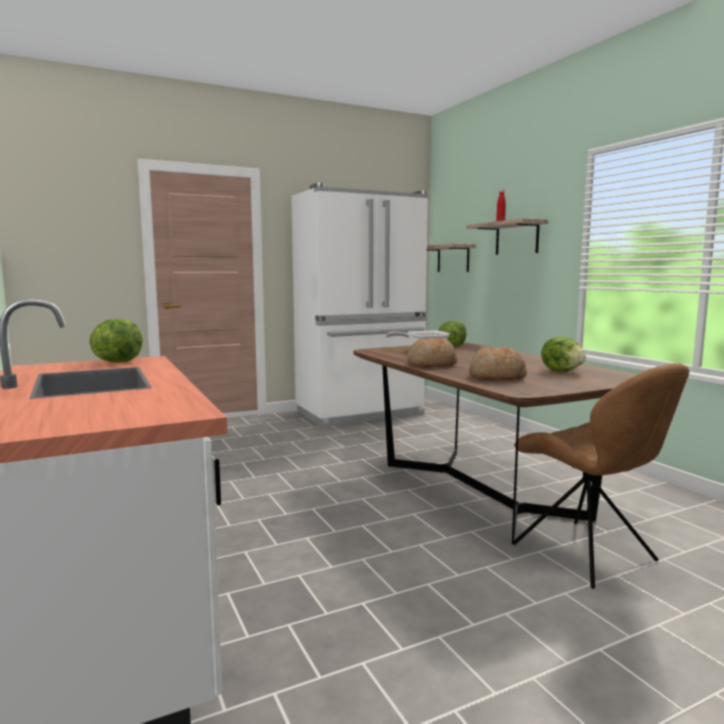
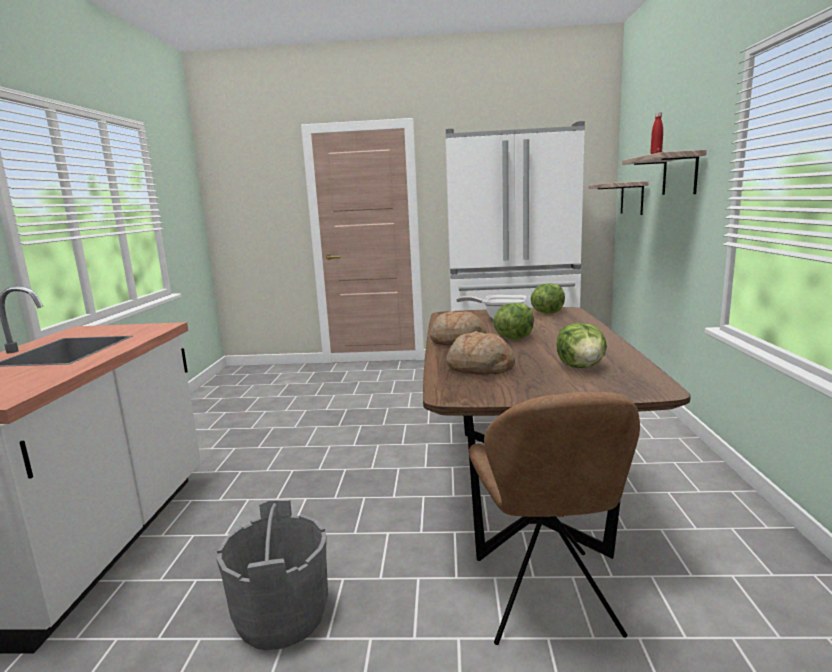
camera: 30 degrees right, 5 degrees up
lettuce [90,319,143,363] -> lettuce moved to [493,303,534,339]
none -> grey bucket [216,500,328,650]

